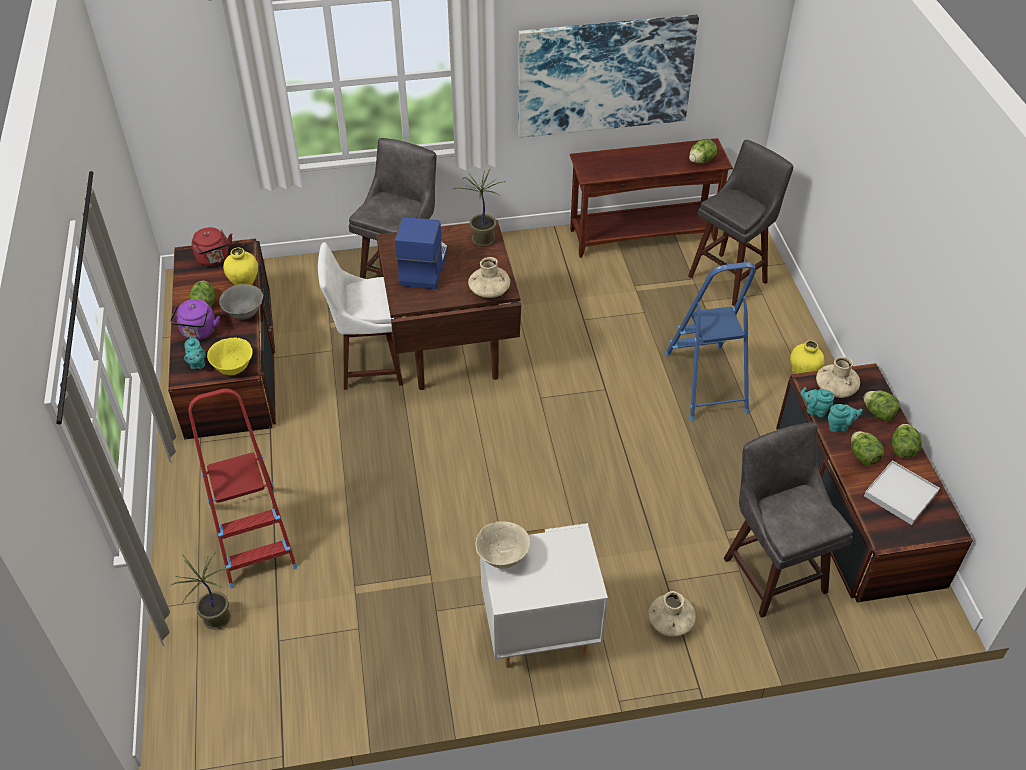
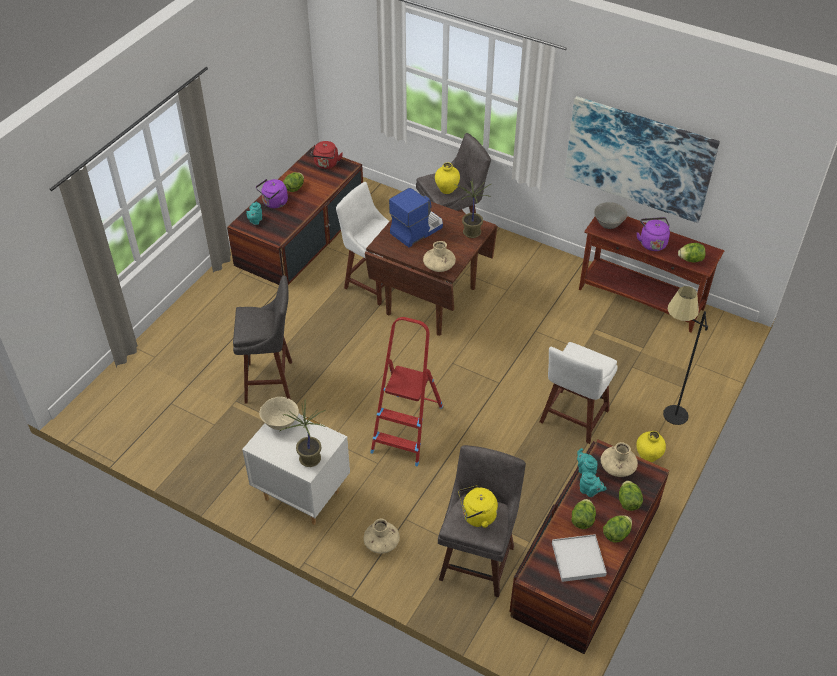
camera: 40 degrees right, 0 degrees up
potted plant [170,551,231,630] -> potted plant moved to [280,399,326,467]
red step ladder [188,389,297,588] -> red step ladder moved to [370,317,443,466]
yellow bowl [207,338,253,375] -> none
grey bowl [219,284,263,320] -> grey bowl moved to [594,202,627,229]
yellow vase [223,247,258,285] -> yellow vase moved to [435,162,460,194]
blue step ladder [666,262,756,421] -> white chair [540,342,618,444]
grey stool [688,140,793,306] -> grey stool moved to [233,275,292,403]
none -> yellow kettle [459,485,498,528]
none -> purple kettle [637,217,670,251]
none -> black floor lamp [663,286,708,425]

